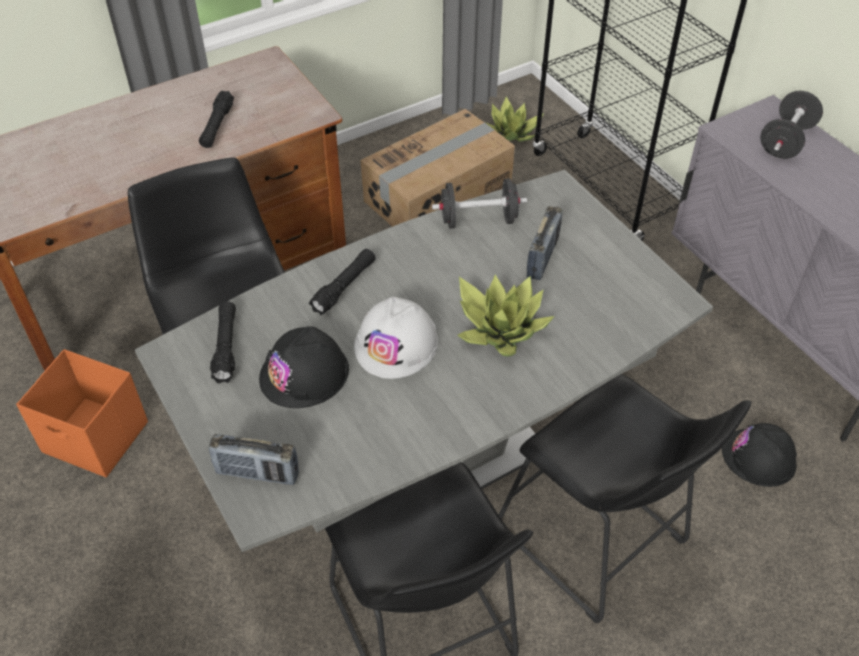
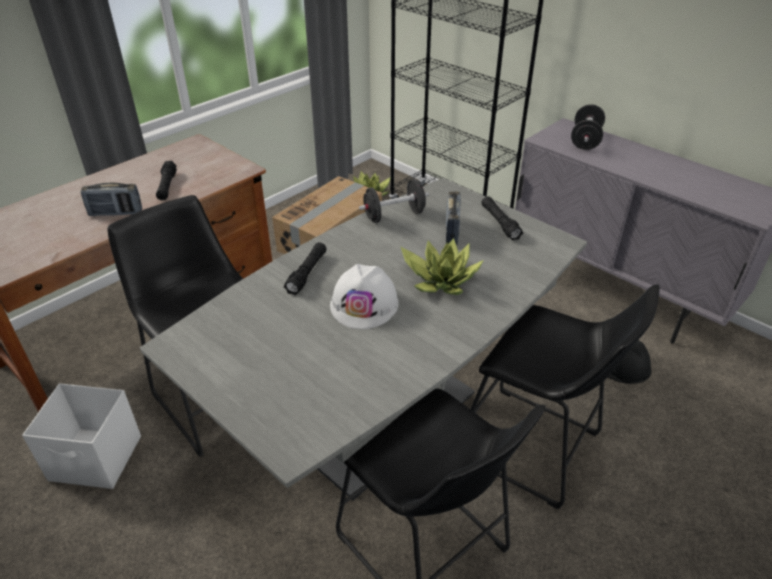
camera: 15 degrees left, 10 degrees down
orange storage box [16,349,148,477] -> white storage box [22,383,141,489]
radio [209,434,299,485] -> radio moved to [81,182,142,216]
black flashlight [210,301,236,383] -> black flashlight moved to [482,196,523,240]
black hard hat [259,326,349,408] -> none

